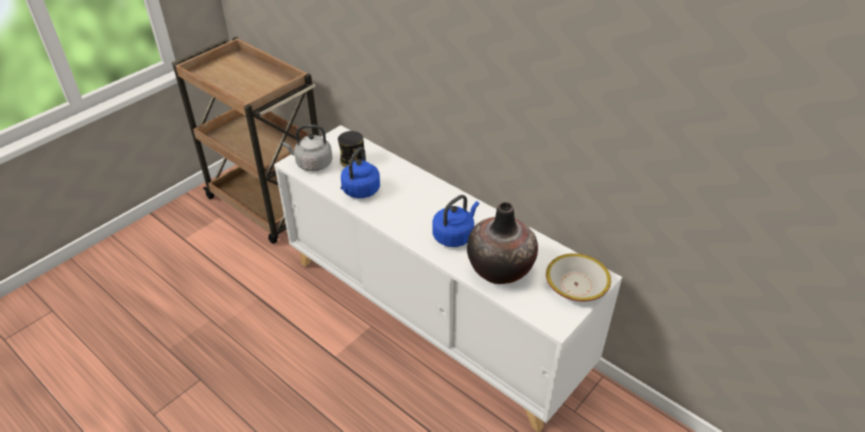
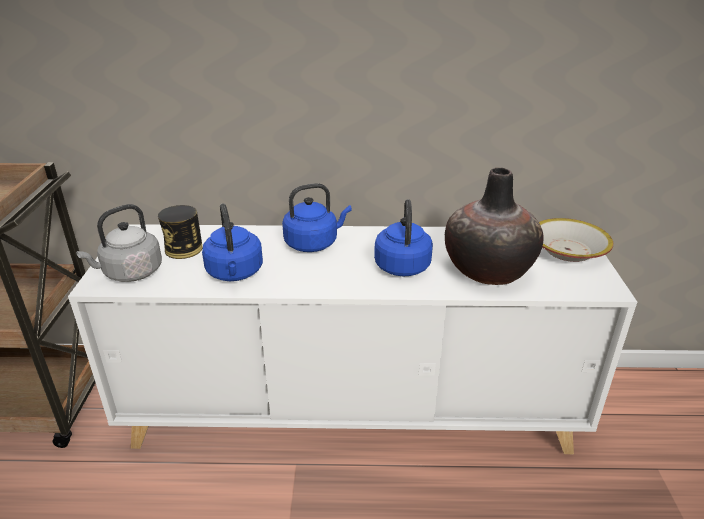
camera: 40 degrees left, 10 degrees down
none -> blue kettle [282,183,352,252]

